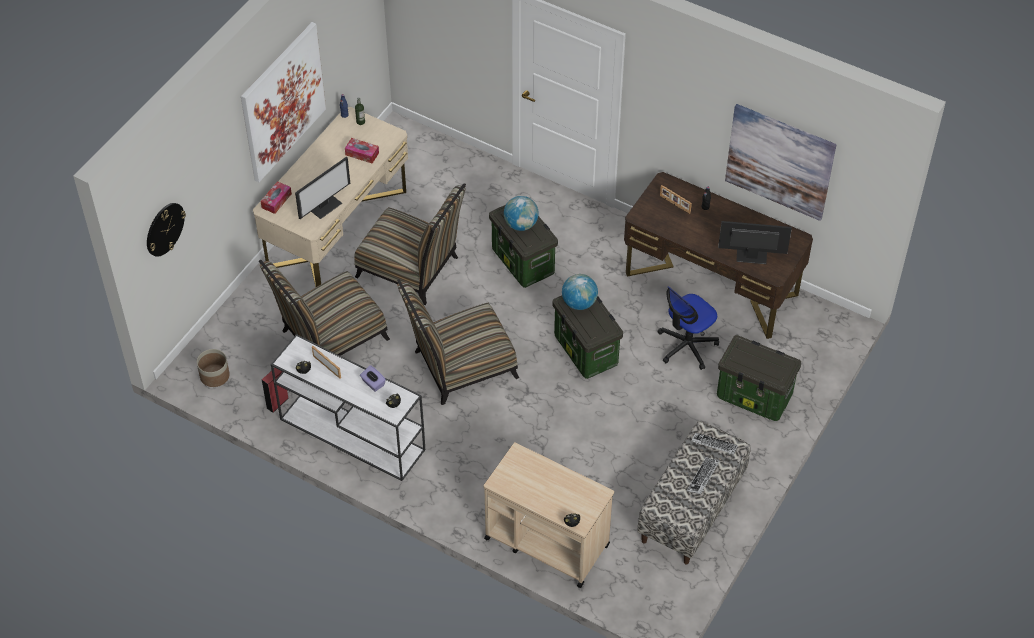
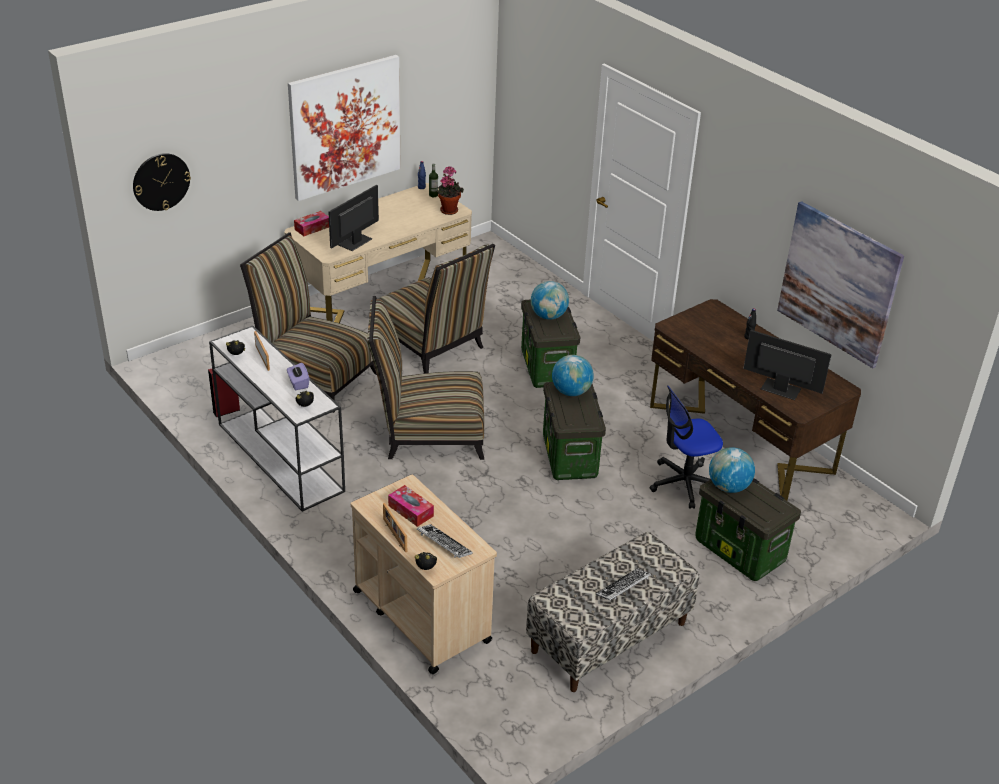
camera: 20 degrees right, 15 degrees down
planter [197,349,230,387] -> none
chair [259,260,390,356] -> chair turned 45 degrees clockwise [240,232,377,413]
monitor [295,157,350,219] -> monitor turned 150 degrees clockwise [328,185,379,251]
tissue box [345,138,379,164] -> tissue box moved to [388,485,434,527]
picture frame [660,185,692,214] -> picture frame moved to [383,503,407,552]
keyboard [691,432,738,455] -> keyboard moved to [417,524,473,558]
none -> potted plant [437,166,464,215]
none -> globe [709,447,755,493]

